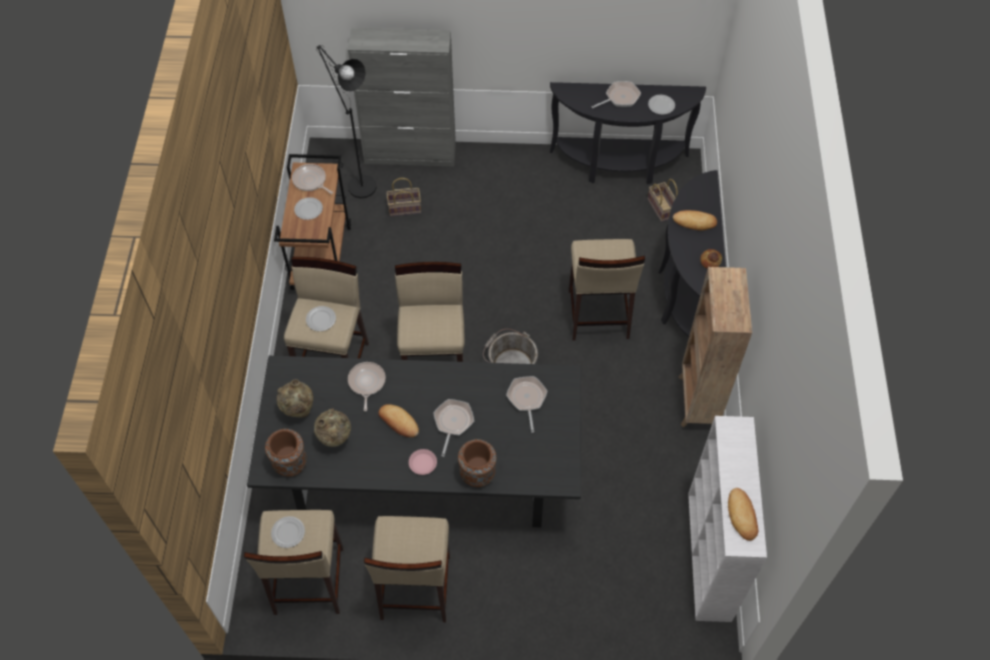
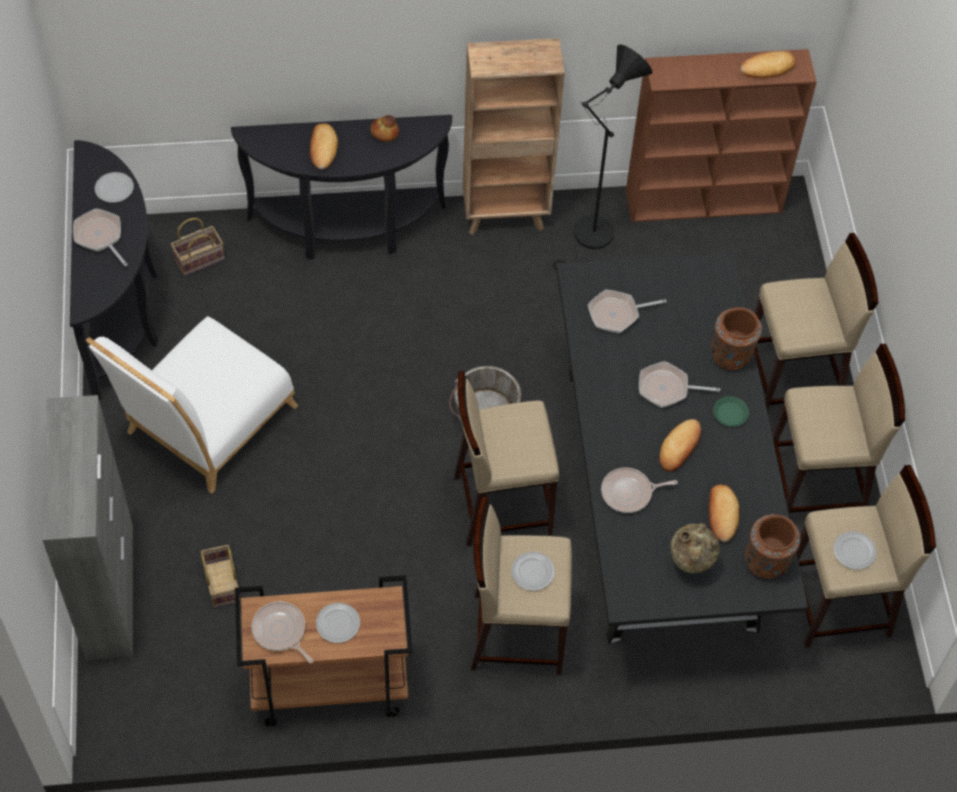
camera: 100 degrees left, 0 degrees up
frying pan [292,164,333,194] -> frying pan turned 105 degrees clockwise [252,601,313,663]
beige vase [314,408,351,447] -> bread [709,485,739,542]
black floor lamp [316,45,377,198] -> black floor lamp moved to [553,44,652,274]
pink plate [409,449,437,475] -> green plate [713,396,749,427]
beige stool [569,239,645,340] -> beige stool moved to [755,233,878,411]
white bookcase [688,416,767,622] -> brown bookcase [626,49,817,222]
none -> white chair [86,316,298,494]

